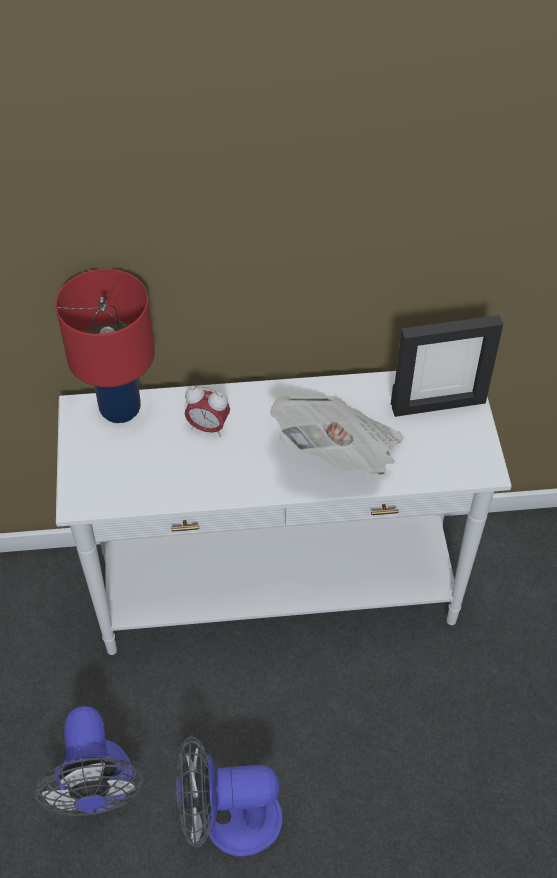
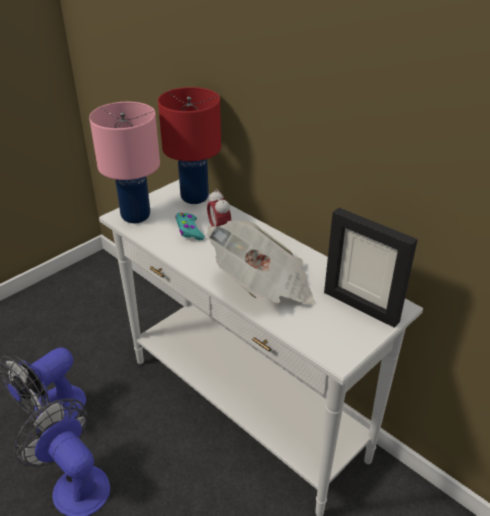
camera: 50 degrees right, 15 degrees down
none -> pink table lamp [89,102,160,223]
none -> turquoise game controller [176,213,204,240]

